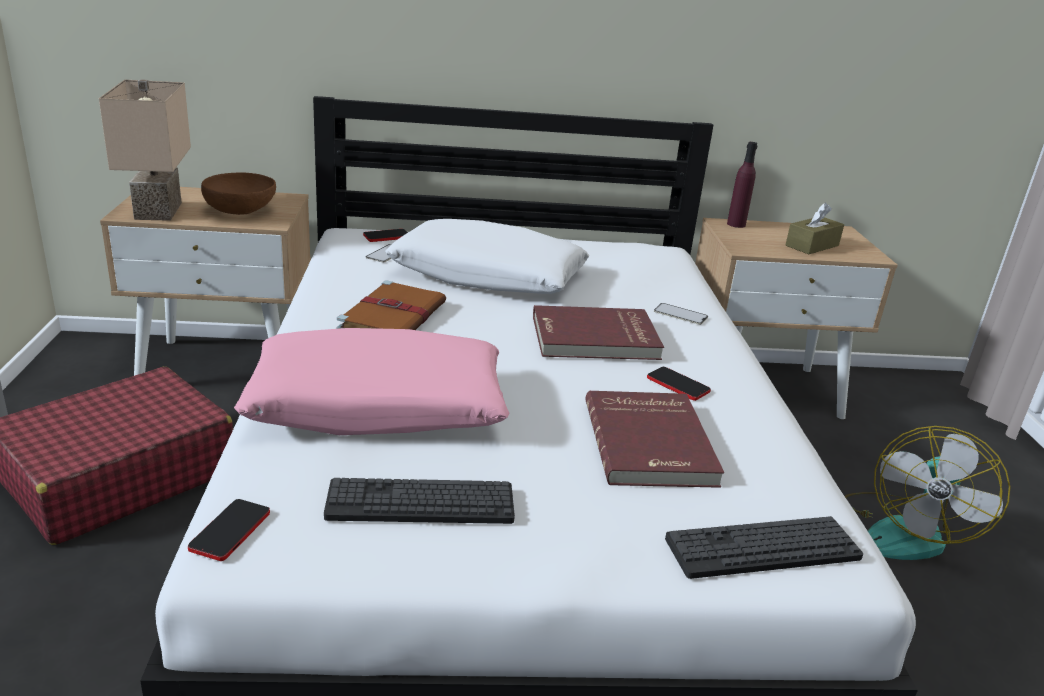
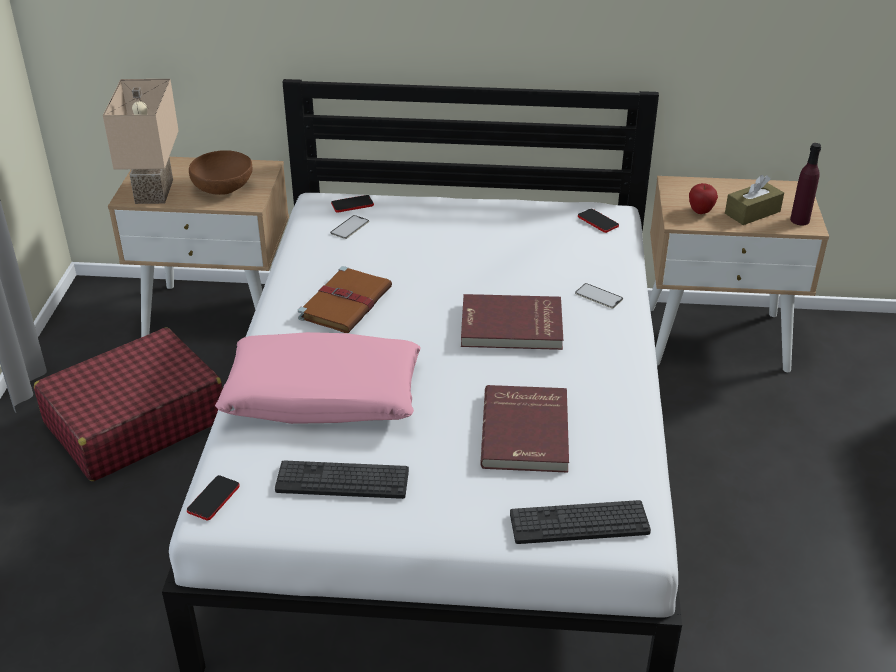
camera: 10 degrees right, 10 degrees up
white pillow [385,219,589,294] -> none
phone [647,367,711,401] -> phone moved to [578,209,619,233]
purple bottle [727,142,757,228] -> purple bottle moved to [790,143,821,225]
fan [845,426,1010,560] -> none
none -> apple [689,183,718,214]

